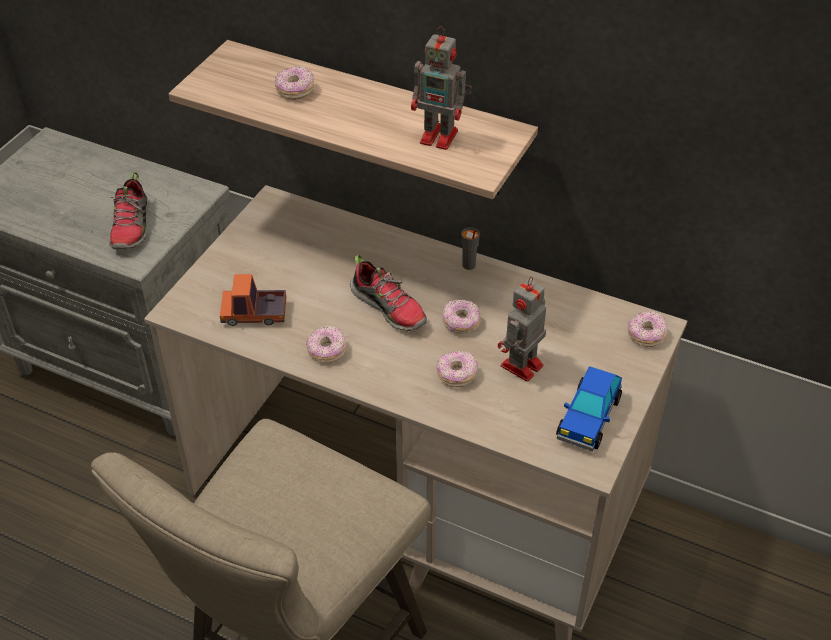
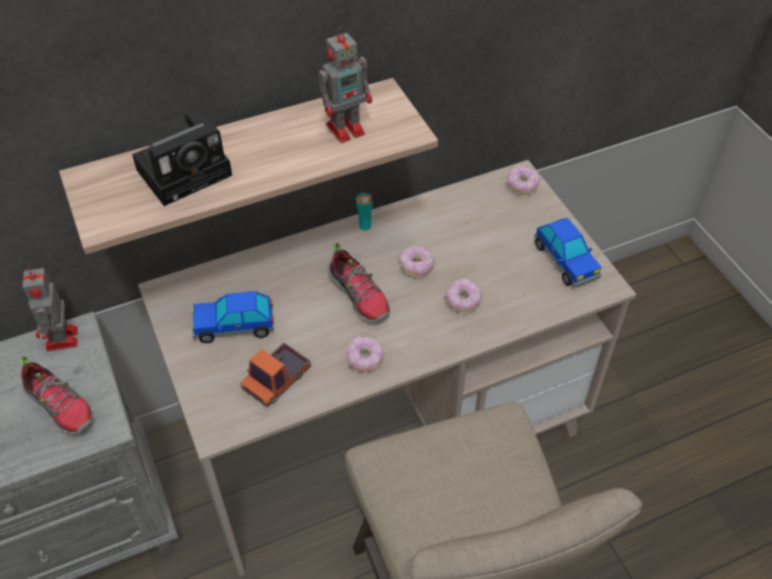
camera: 50 degrees left, 5 degrees up
donut [275,66,314,100] -> camera [132,109,232,206]
shoe [350,255,427,331] -> shoe turned 60 degrees clockwise [327,243,390,323]
grey cup [461,227,480,270] -> turquoise cup [356,192,375,231]
toy robot [498,277,546,382] -> toy robot moved to [22,267,78,351]
none -> toy car [192,291,274,343]

